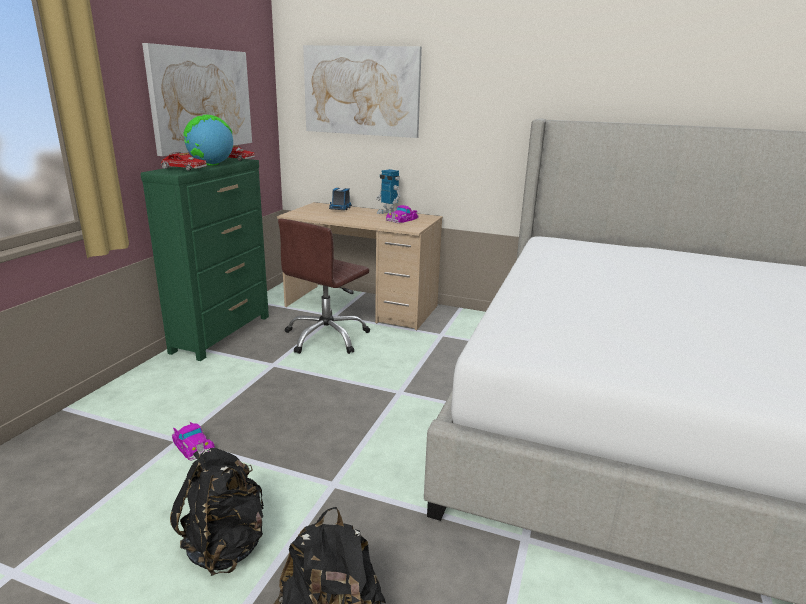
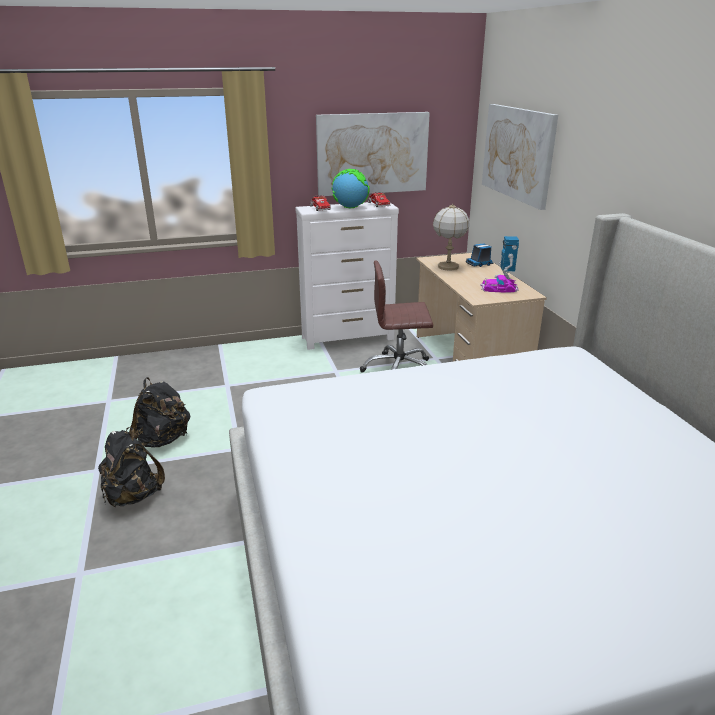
camera: 55 degrees right, 5 degrees up
green dresser [141,158,269,361] -> white dresser [296,202,399,350]
toy car [172,422,215,461] -> none
none -> table lamp [433,204,470,270]

